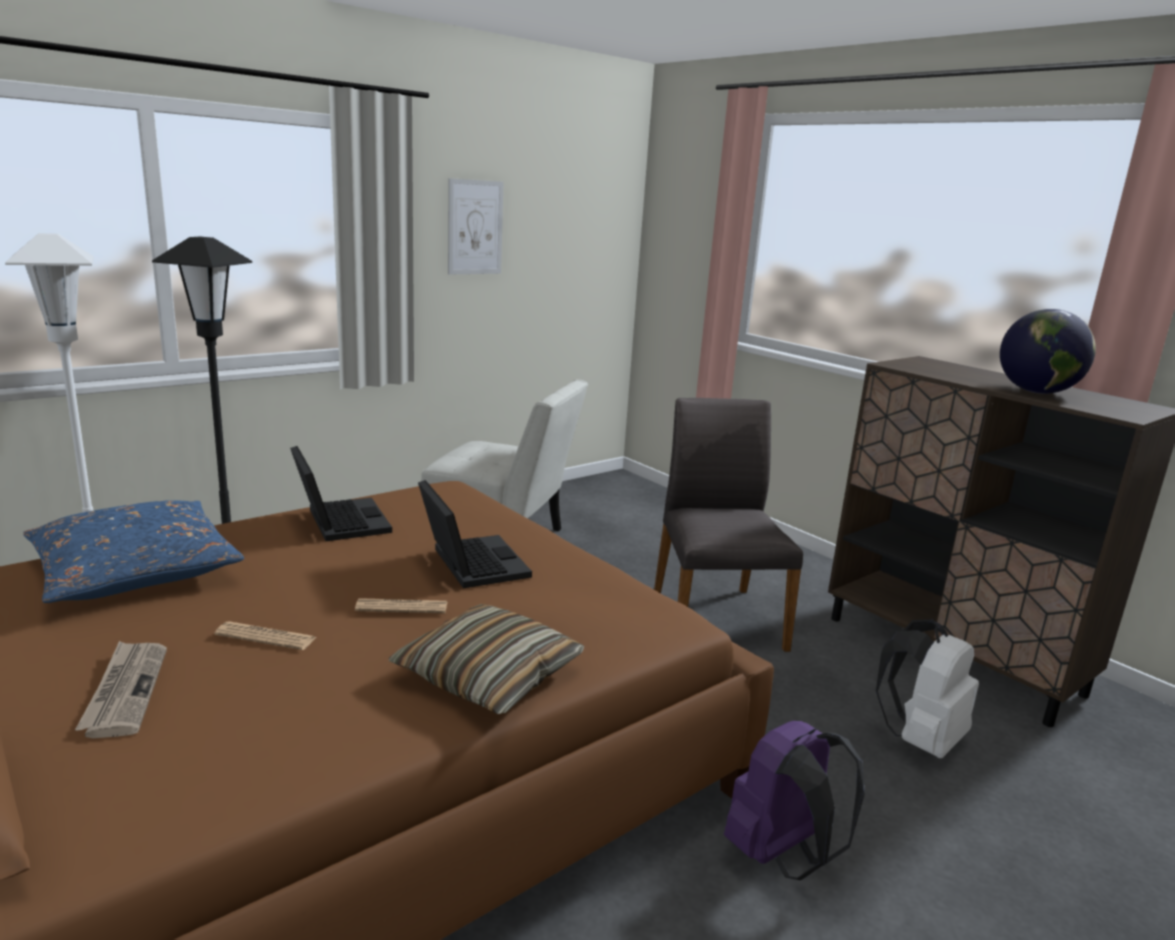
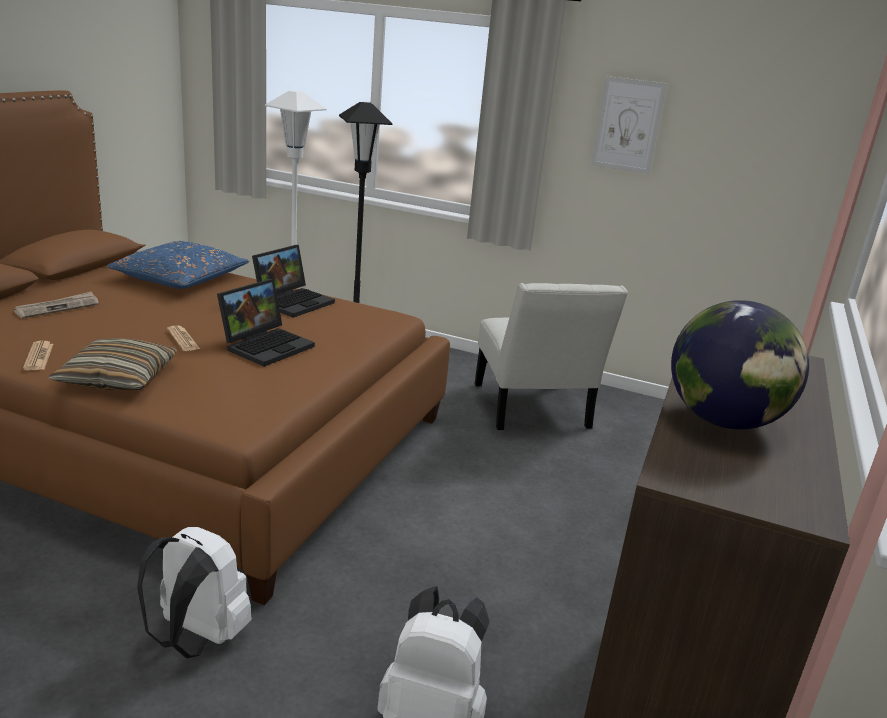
camera: 60 degrees right, 5 degrees up
newspaper [215,621,316,650] -> newspaper moved to [23,341,53,370]
grey chair [654,398,803,652] -> none
purple backpack [724,721,865,880] -> white backpack [137,527,252,658]

